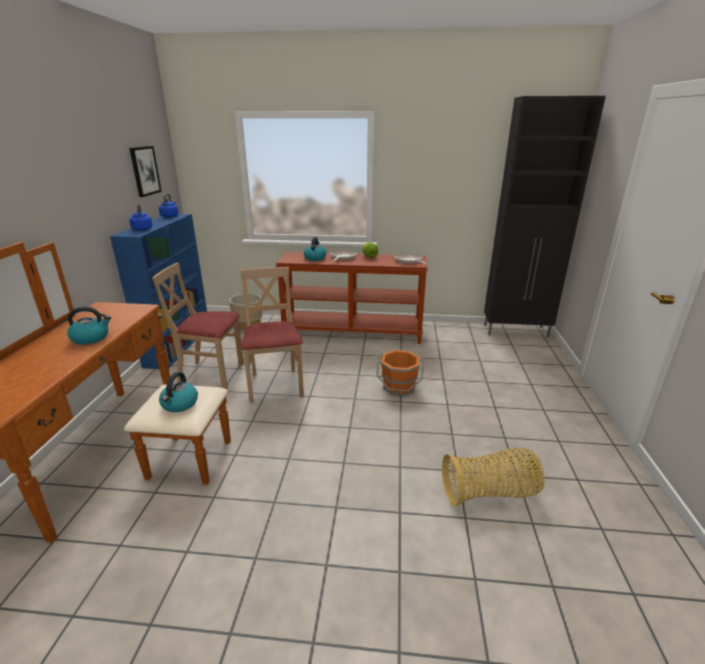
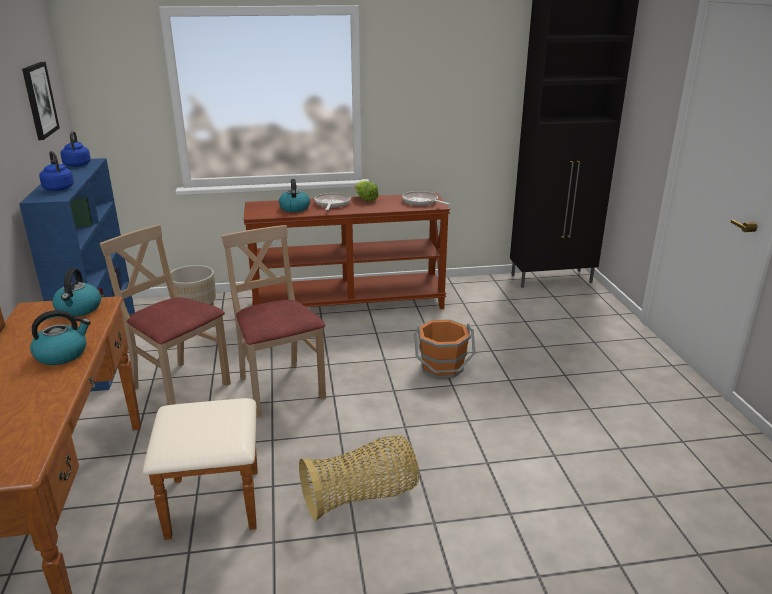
camera: 15 degrees left, 0 degrees up
beige chair [152,263,244,389] -> beige chair turned 45 degrees clockwise [99,224,231,405]
kettle [159,372,198,412] -> kettle moved to [52,268,101,317]
basket [442,448,545,506] -> basket moved to [299,435,419,521]

